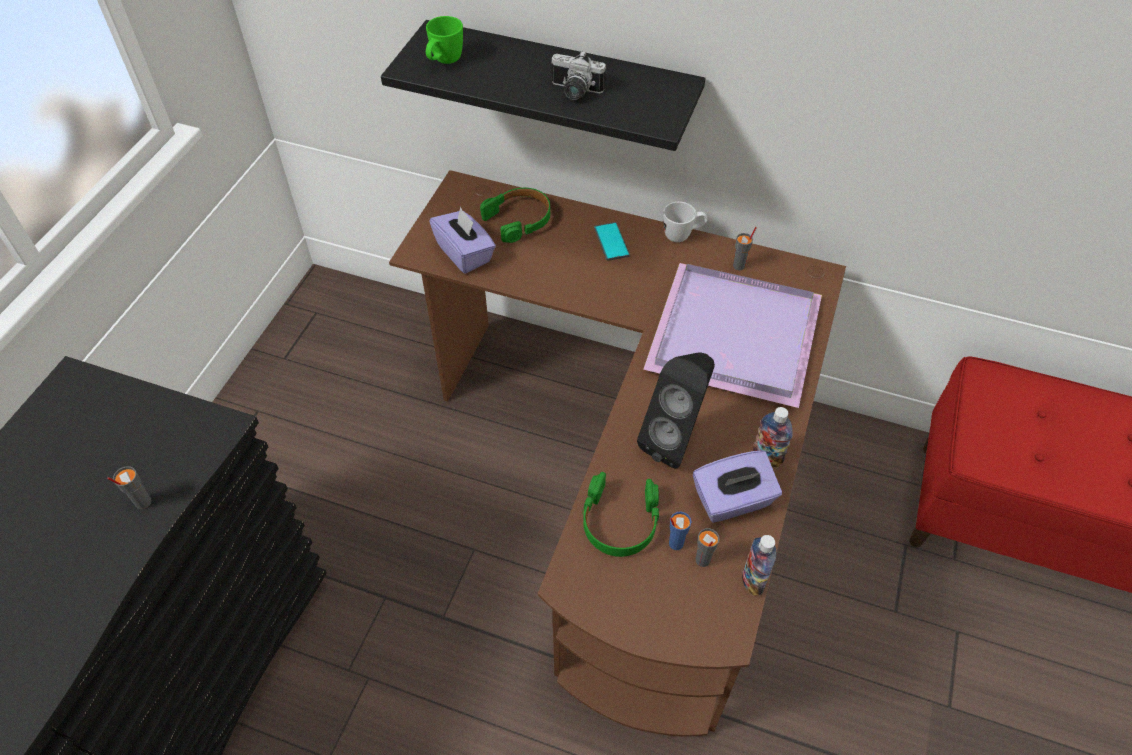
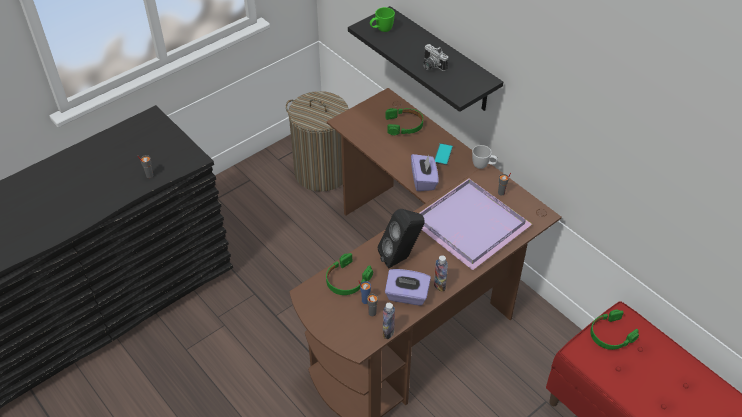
camera: 30 degrees right, 5 degrees down
purple tissue box [429,206,496,274] -> purple tissue box moved to [411,154,438,191]
none -> laundry basket [286,91,349,192]
none -> green headphones [590,309,639,350]

